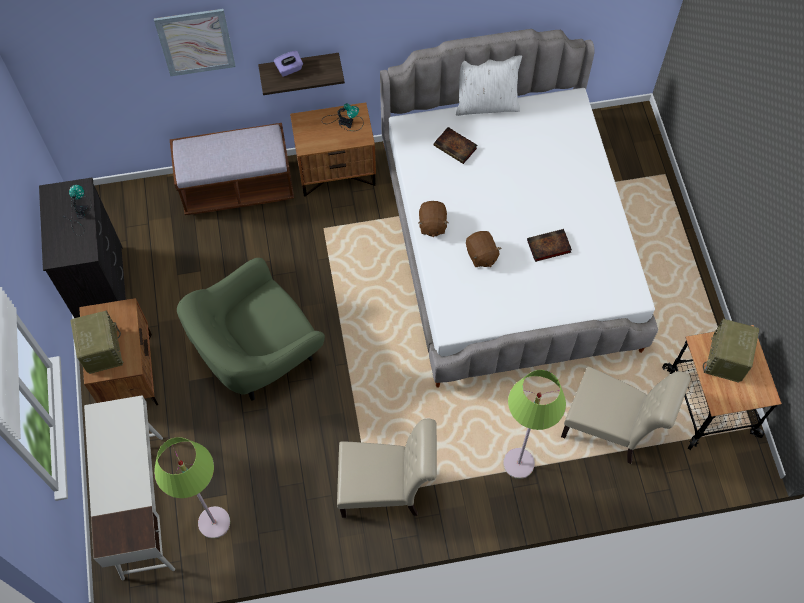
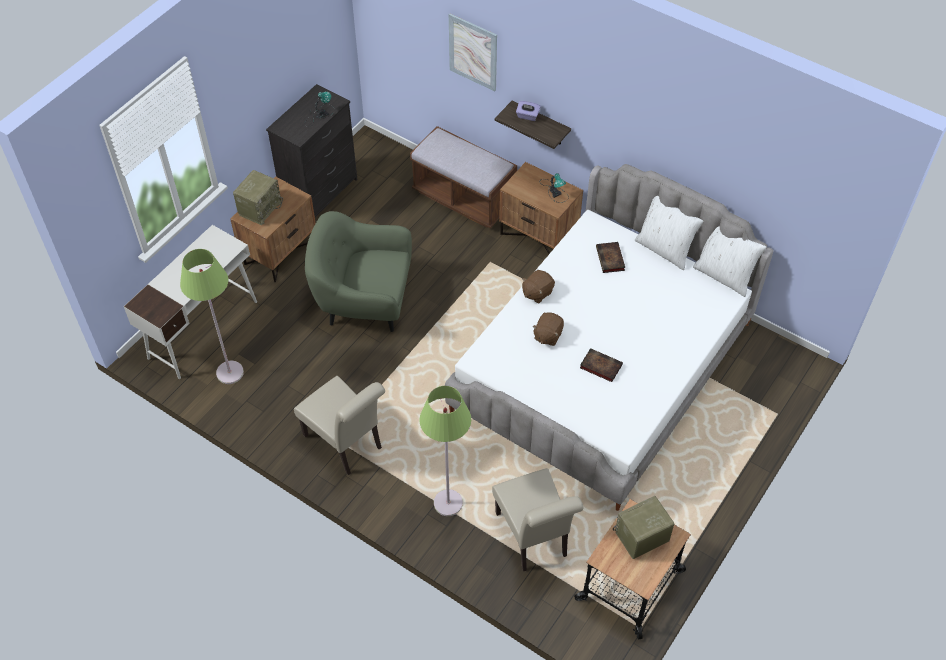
camera: 45 degrees right, 10 degrees down
none -> white pillow [693,226,766,297]

